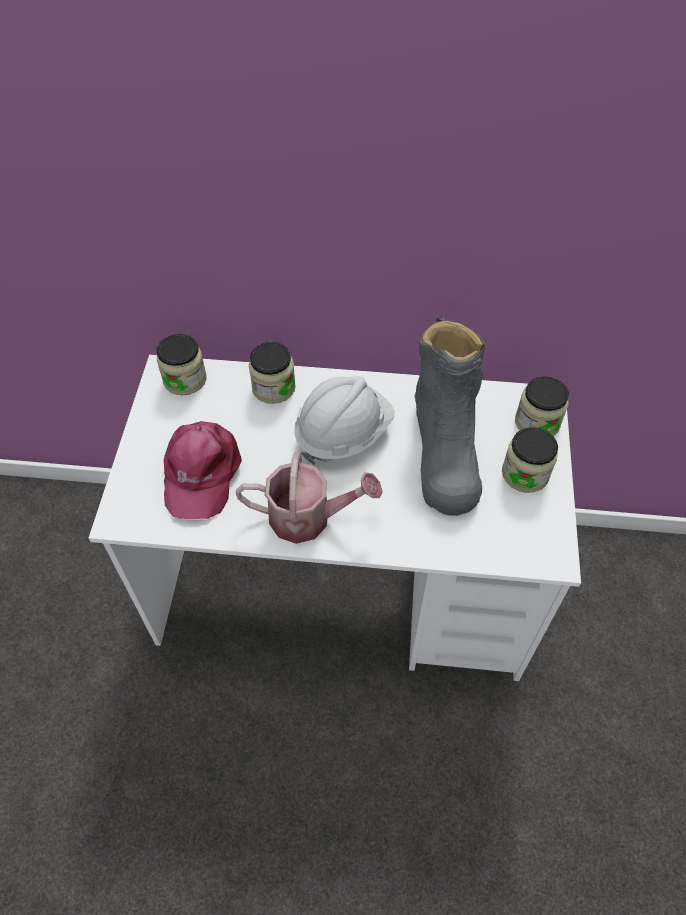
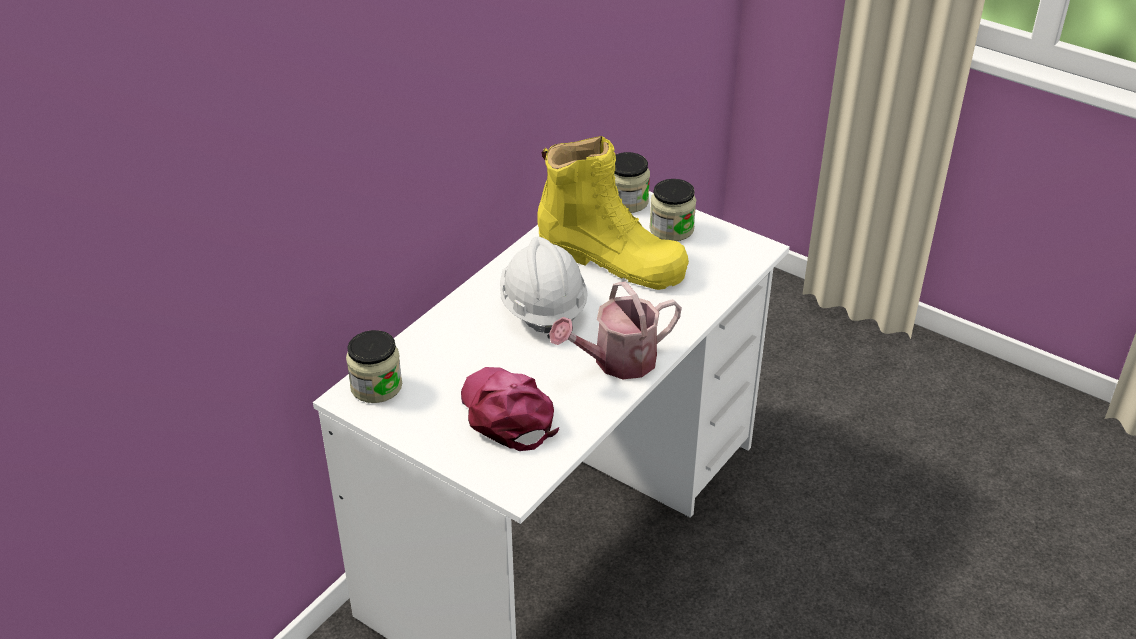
camera: 60 degrees left, 15 degrees down
pink cap [164,421,242,519] -> pink cap turned 150 degrees counterclockwise [461,367,559,451]
watering can [235,452,382,544] -> watering can turned 150 degrees counterclockwise [549,282,682,379]
jar [249,342,296,404] -> none
grey boot [415,317,485,516] -> yellow boot [538,136,689,290]

